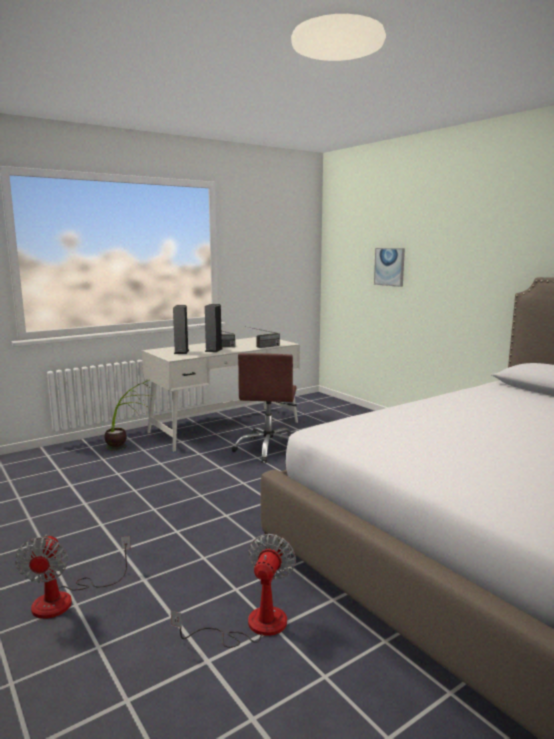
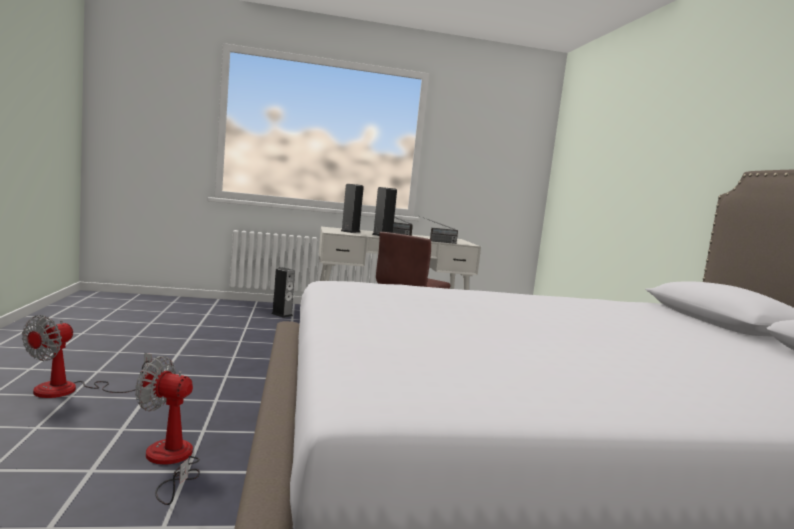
camera: 25 degrees right, 5 degrees down
potted plant [105,380,152,450] -> speaker [271,267,295,318]
fan [171,534,296,648] -> fan turned 120 degrees counterclockwise [135,356,200,505]
picture [374,248,405,287] -> none

